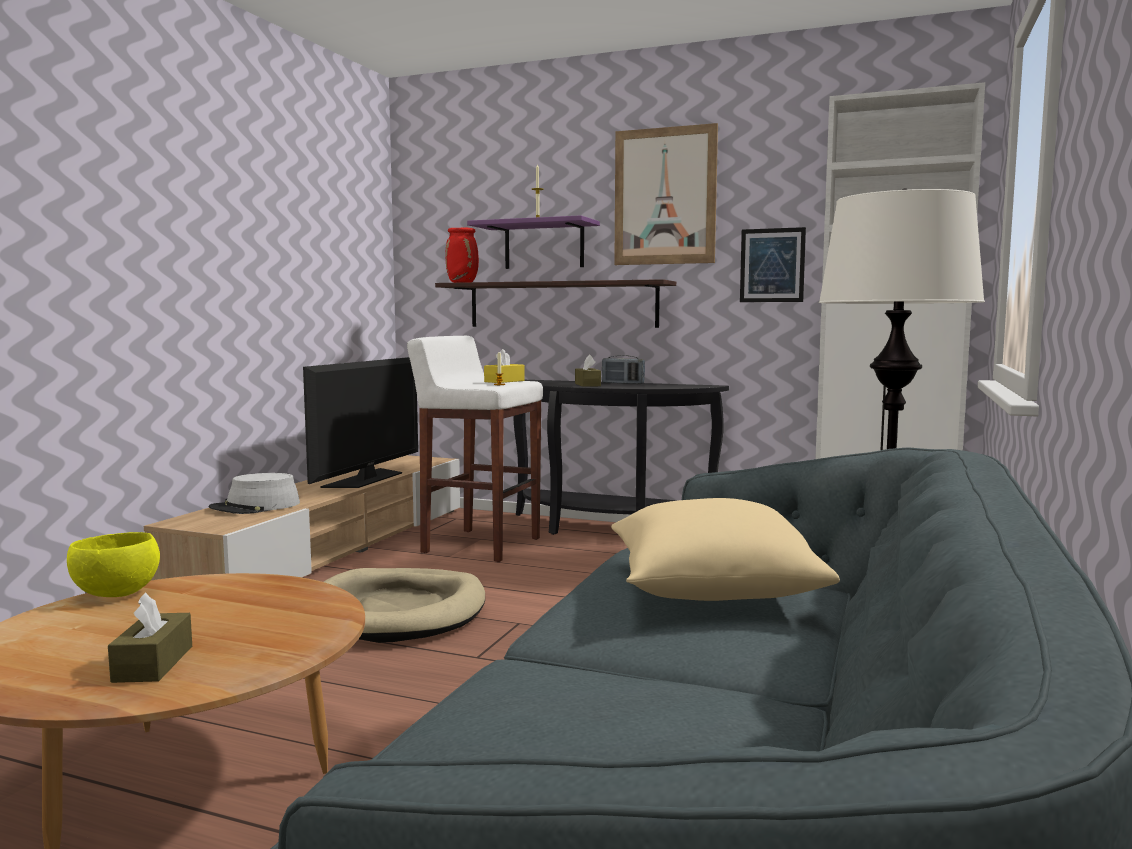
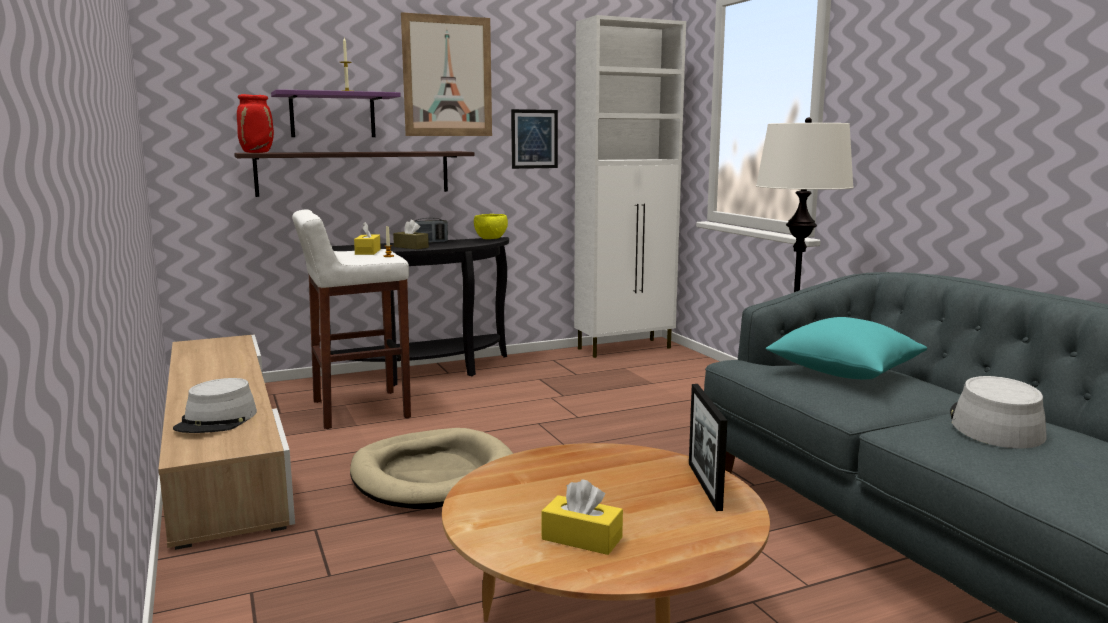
camera: 45 degrees left, 5 degrees up
yellow bowl [67,532,160,597] -> yellow bowl moved to [474,214,508,239]
brown tissue box [108,592,192,683] -> none
television [303,357,418,488] -> none
beige pillow [611,498,840,601] -> turquoise pillow [766,317,927,379]
none -> yellow tissue box [542,480,623,555]
none -> picture frame [689,384,727,511]
none -> grey hat [950,376,1047,449]

